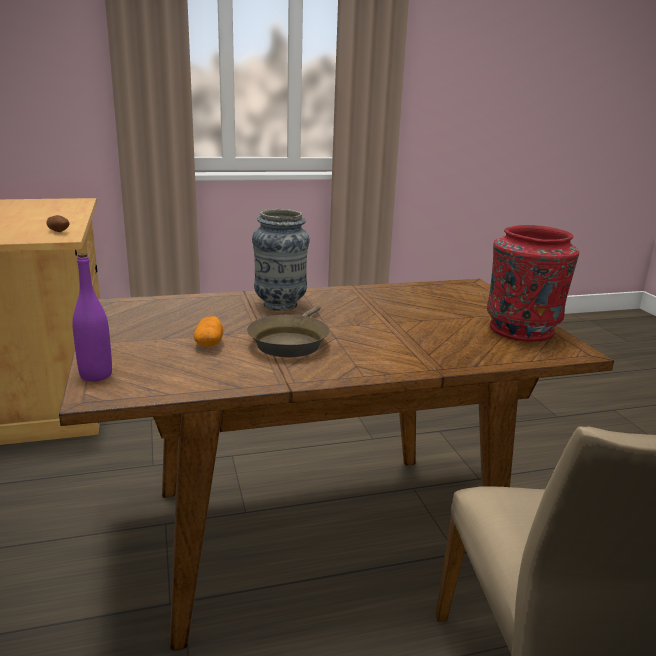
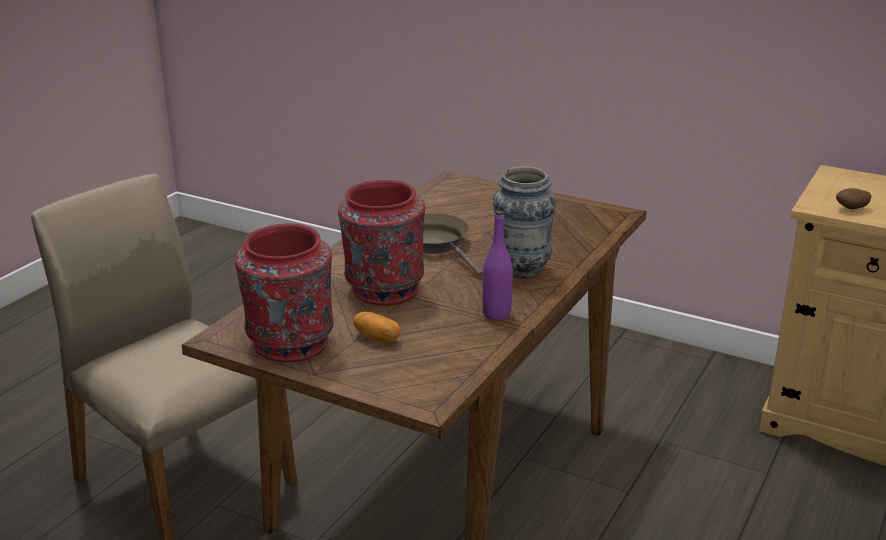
camera: 135 degrees right, 5 degrees up
purple bottle [72,253,112,382] -> purple bottle moved to [482,211,513,321]
potato [194,316,223,347] -> potato moved to [353,312,401,342]
none -> red vase [338,180,425,306]

